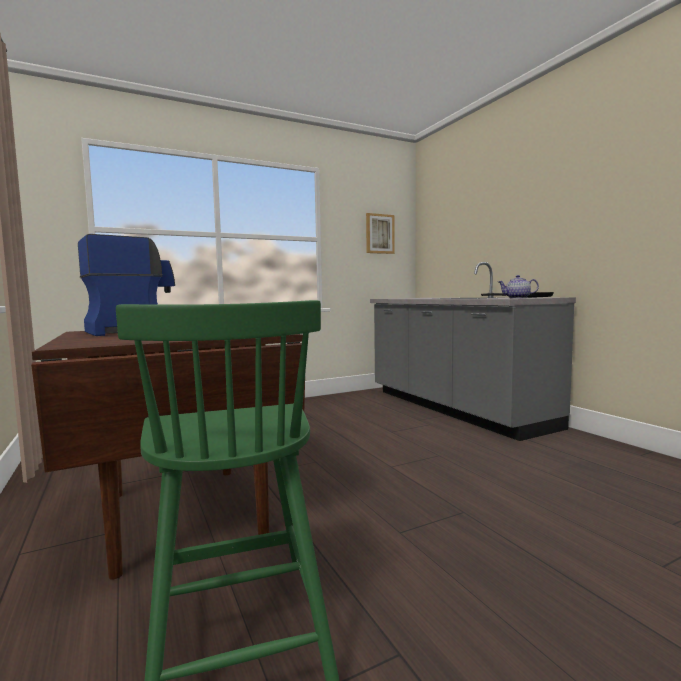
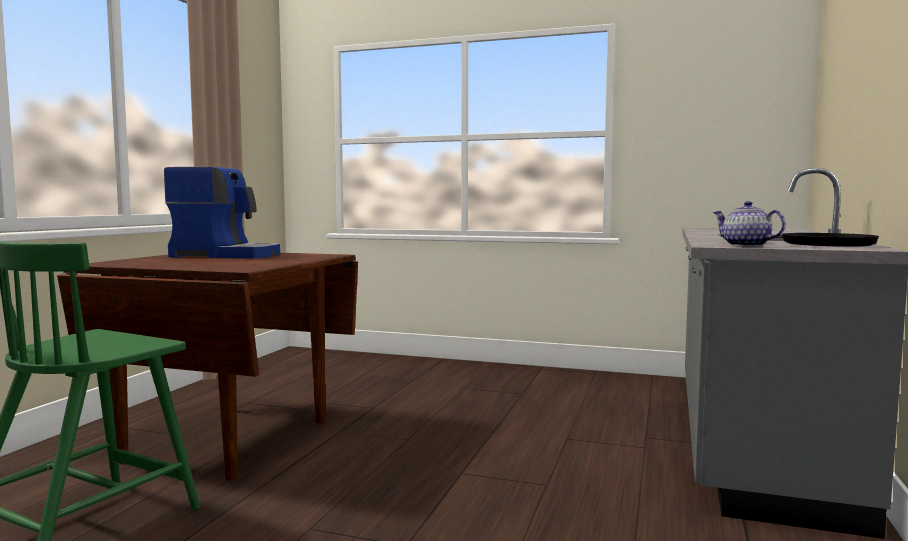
camera: 45 degrees right, 0 degrees up
picture [366,213,395,254] -> none

